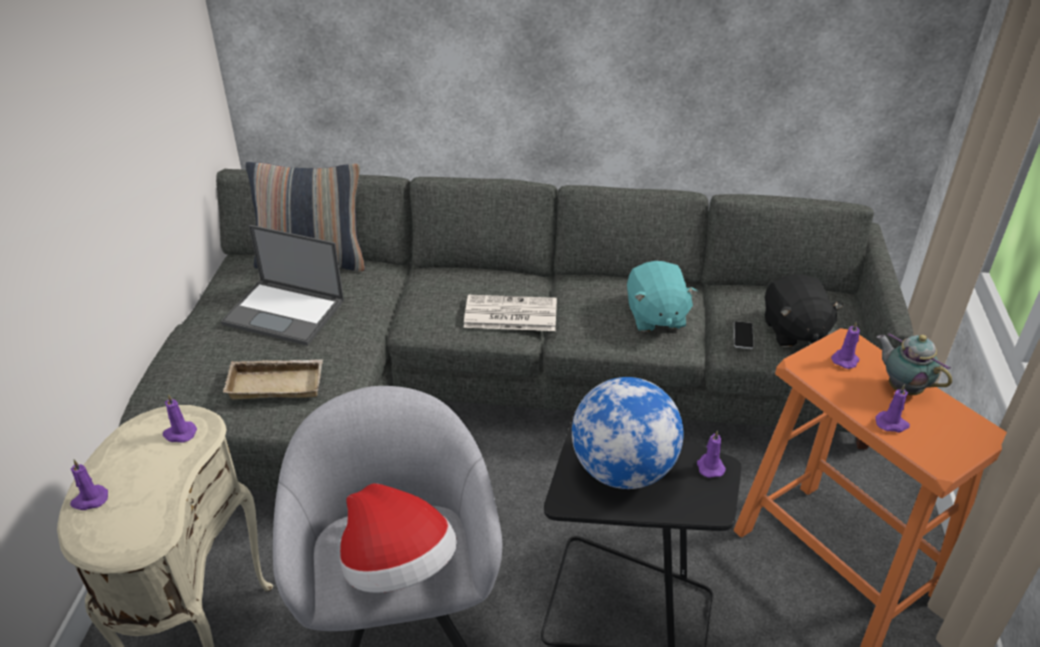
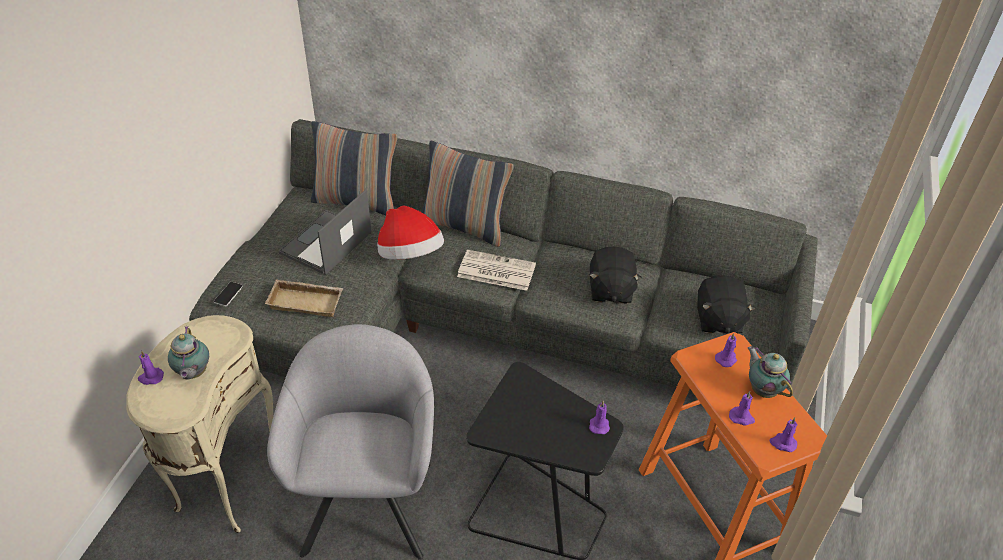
camera: 10 degrees right, 5 degrees up
purple candle [163,394,197,443] -> purple candle moved to [769,417,798,452]
laptop [221,225,344,346] -> laptop turned 90 degrees clockwise [279,189,371,275]
hat [340,483,457,593] -> hat moved to [377,206,444,260]
globe [572,377,684,489] -> none
turquoise plush toy [627,261,698,332] -> black plush toy [590,246,642,304]
phone [734,321,754,349] -> phone moved to [214,282,243,307]
none -> teapot [168,326,209,379]
none -> pillow [422,141,514,247]

